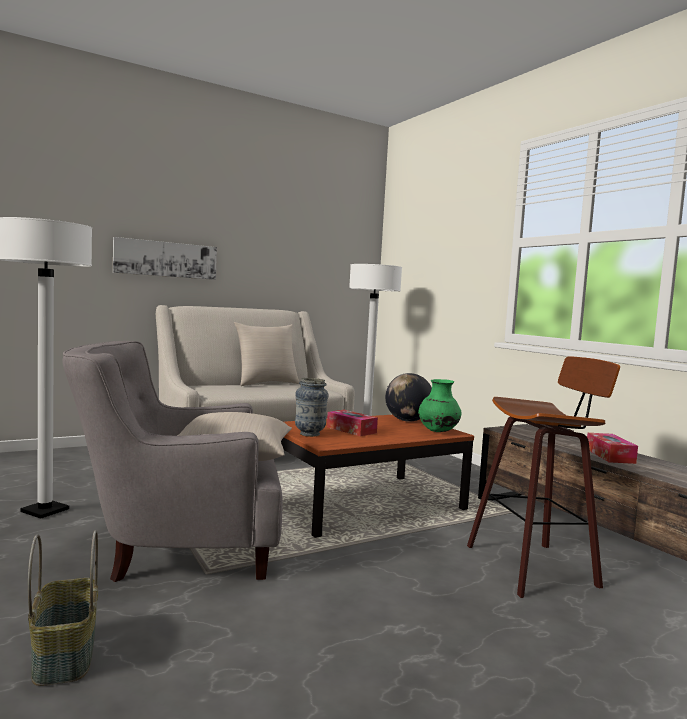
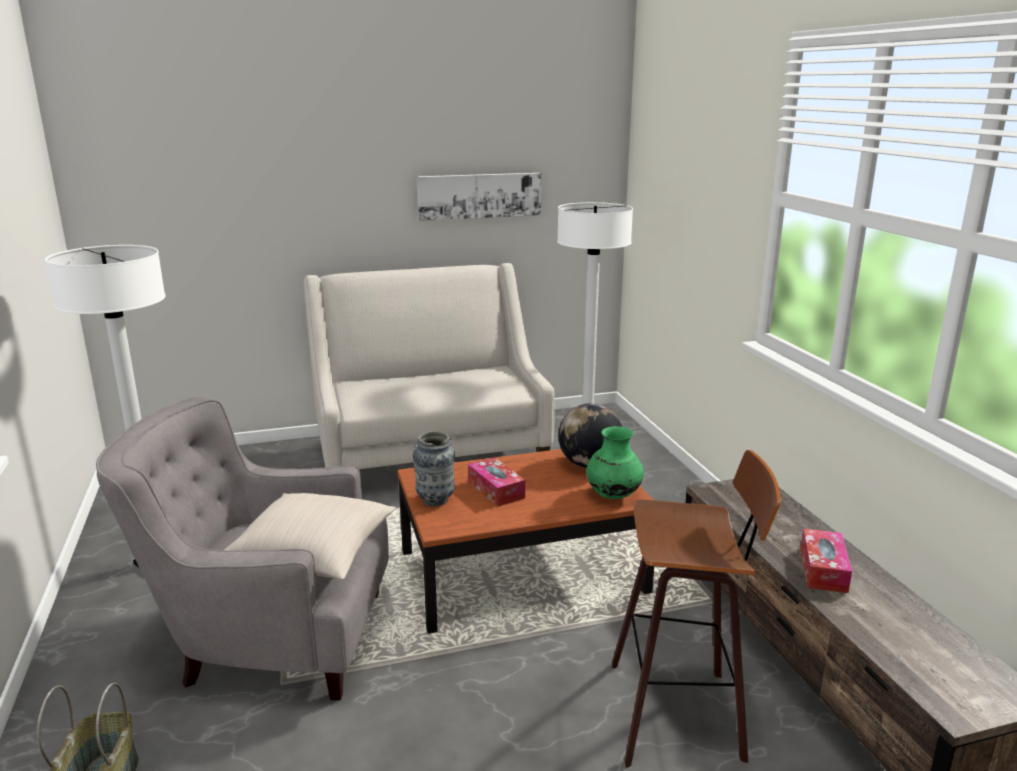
camera: 15 degrees right, 15 degrees up
picture [113,237,217,280] -> picture moved to [417,173,541,221]
beige pillow [234,322,299,386] -> none

